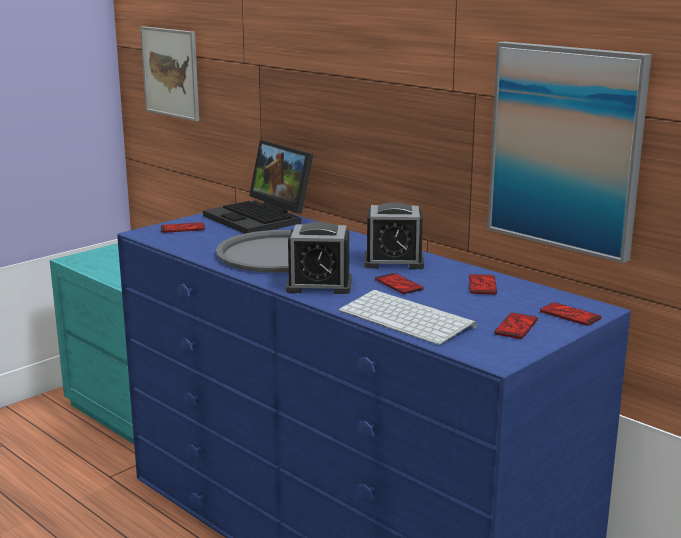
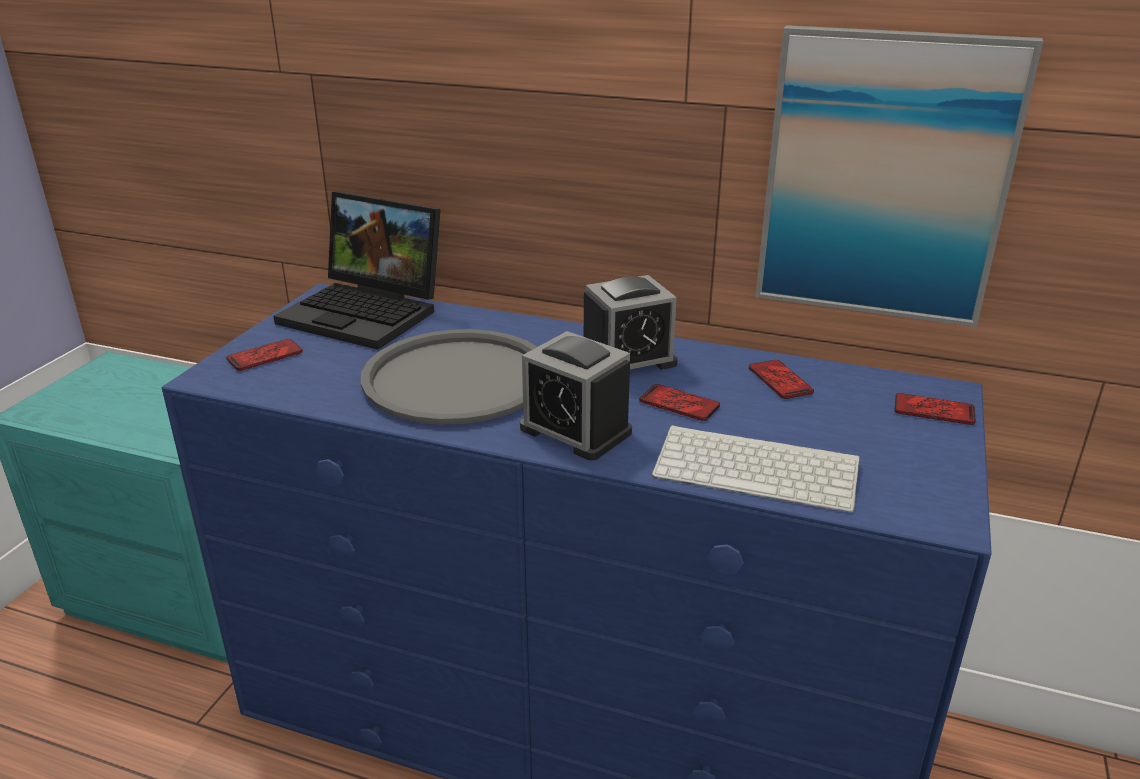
camera: 25 degrees left, 10 degrees up
picture [140,26,199,121] -> none
alarm clock [286,222,352,294] -> alarm clock turned 60 degrees clockwise [520,331,632,461]
phone [494,313,538,339] -> none

